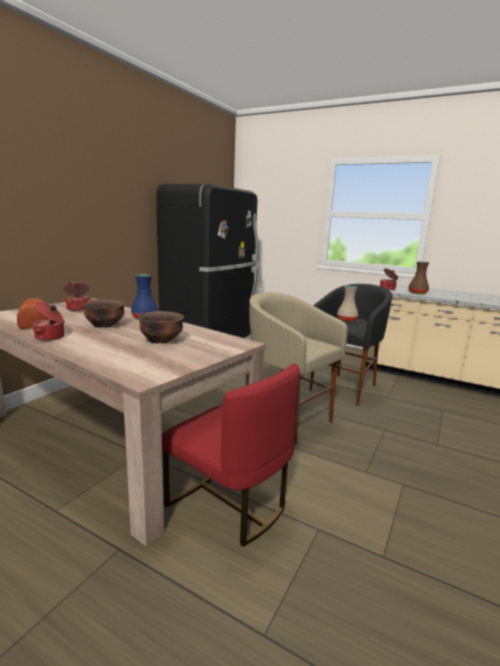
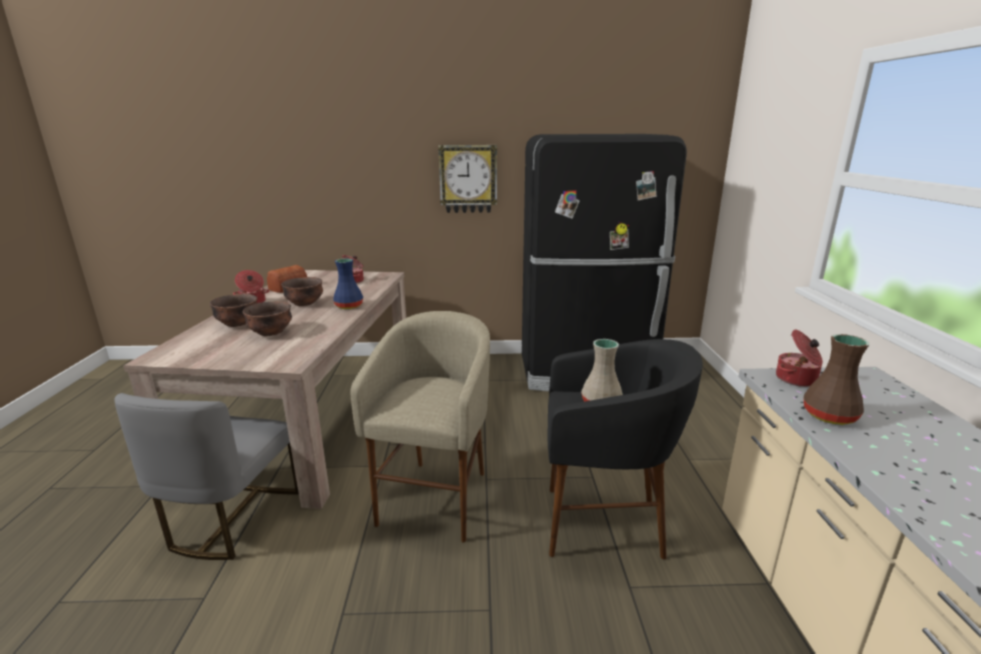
camera: 60 degrees right, 5 degrees up
red chair [162,364,300,547] -> grey chair [114,393,299,560]
none -> brown bowl [209,294,257,327]
none -> wall clock [438,145,497,213]

